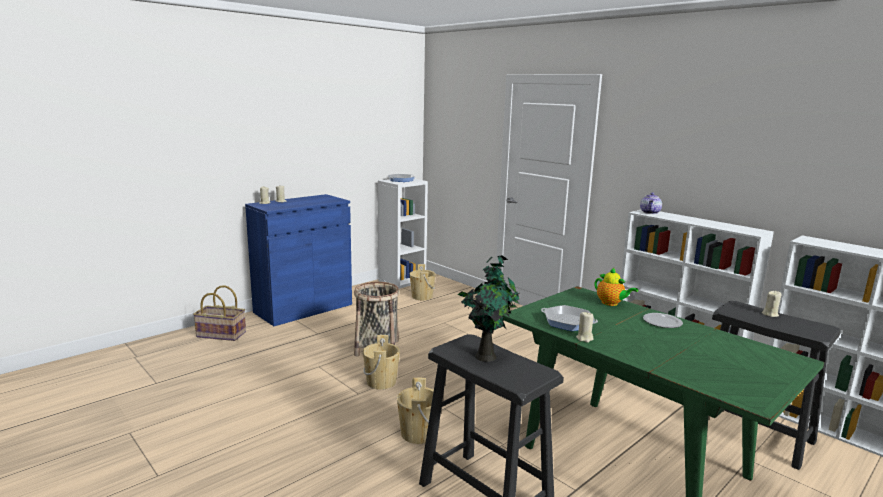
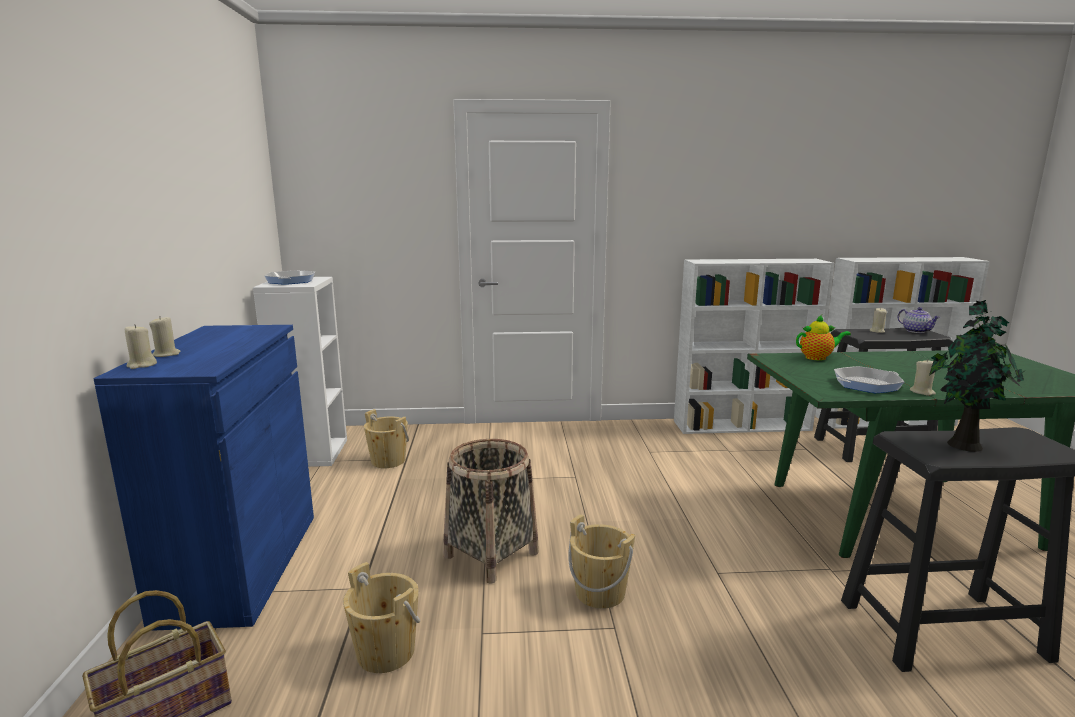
camera: 50 degrees left, 0 degrees up
beige bucket [397,378,434,444] -> beige bucket moved to [343,562,420,673]
teapot [640,192,662,214] -> teapot moved to [897,307,940,333]
plate [643,313,683,328] -> none

